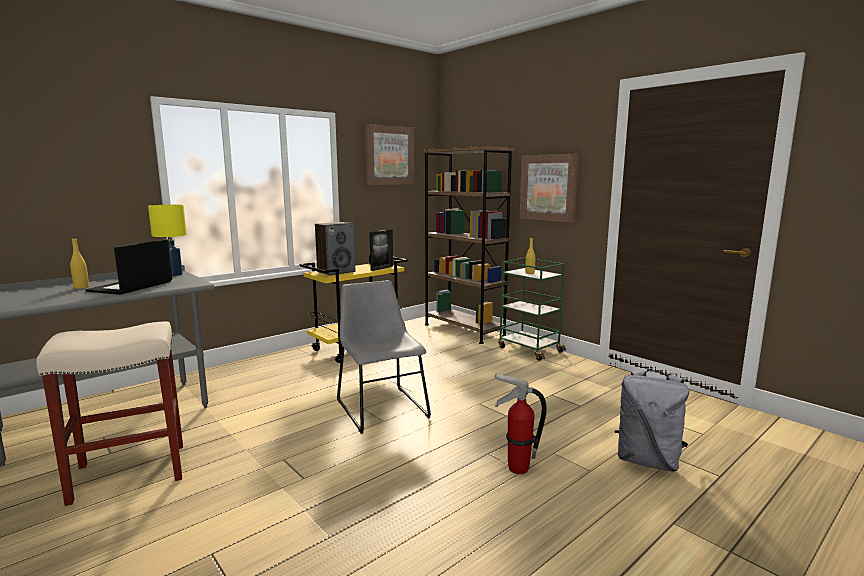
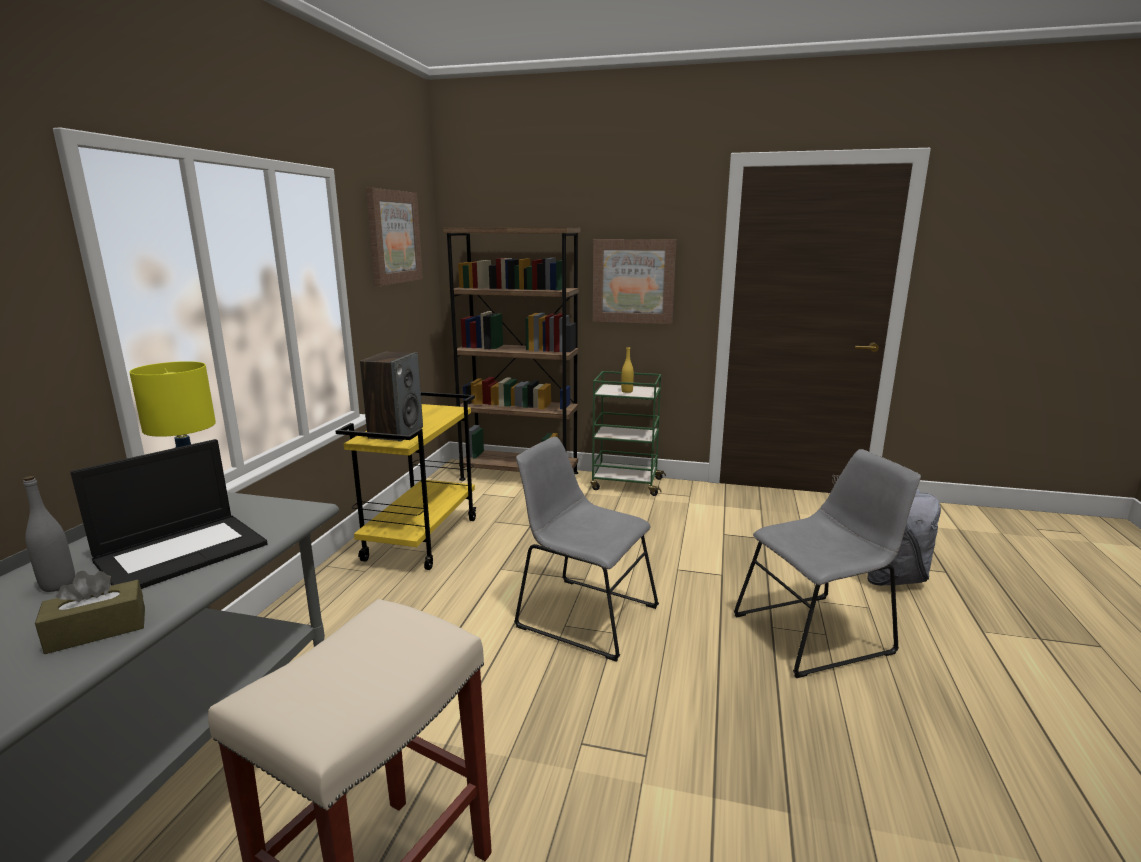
camera: 35 degrees left, 5 degrees up
yellow bottle [70,237,89,289] -> grey bottle [23,476,75,592]
laptop [85,239,172,295] -> laptop turned 120 degrees counterclockwise [70,439,268,589]
picture frame [369,229,393,271] -> none
fire extinguisher [495,374,547,474] -> grey chair [734,449,921,678]
none -> brown tissue box [35,571,145,654]

